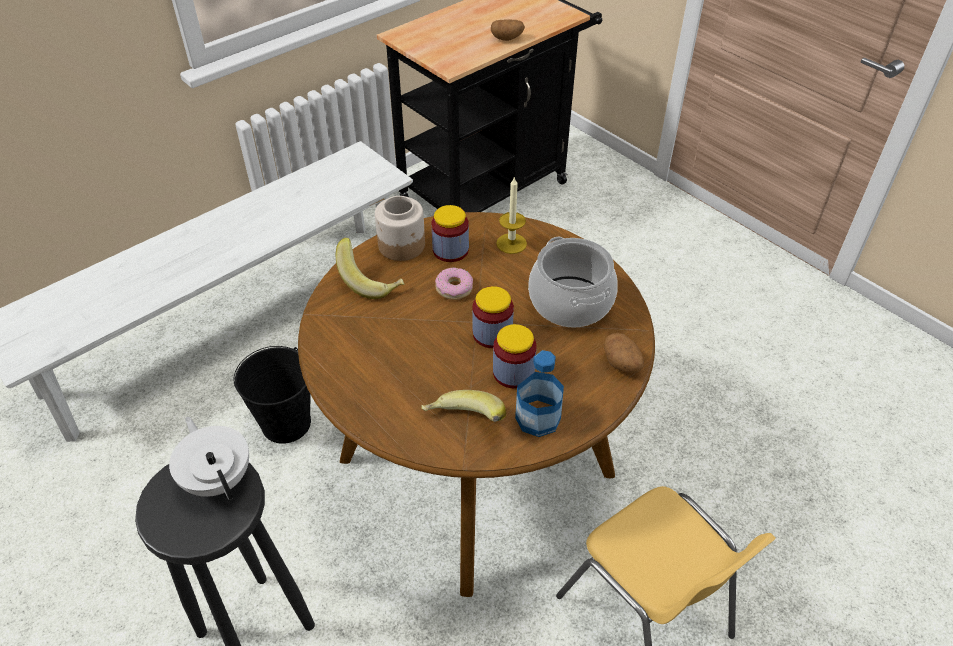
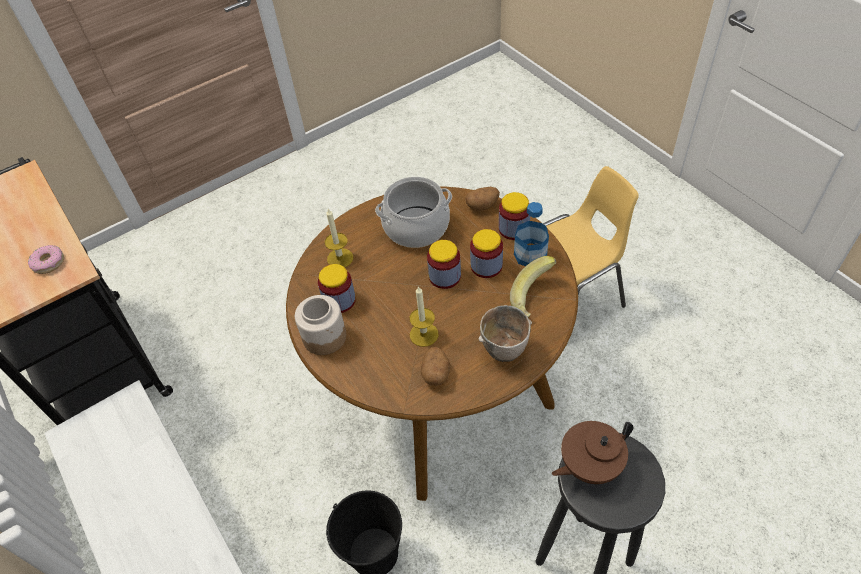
camera: 80 degrees left, 5 degrees up
white teapot [169,417,249,500] -> brown teapot [551,421,633,484]
banana [336,238,404,299] -> none
donut [435,267,473,300] -> donut moved to [28,245,64,274]
potato [491,19,525,41] -> potato moved to [421,347,450,386]
none -> candle [410,286,438,347]
none -> bowl [478,305,532,362]
none -> jar [499,192,530,240]

